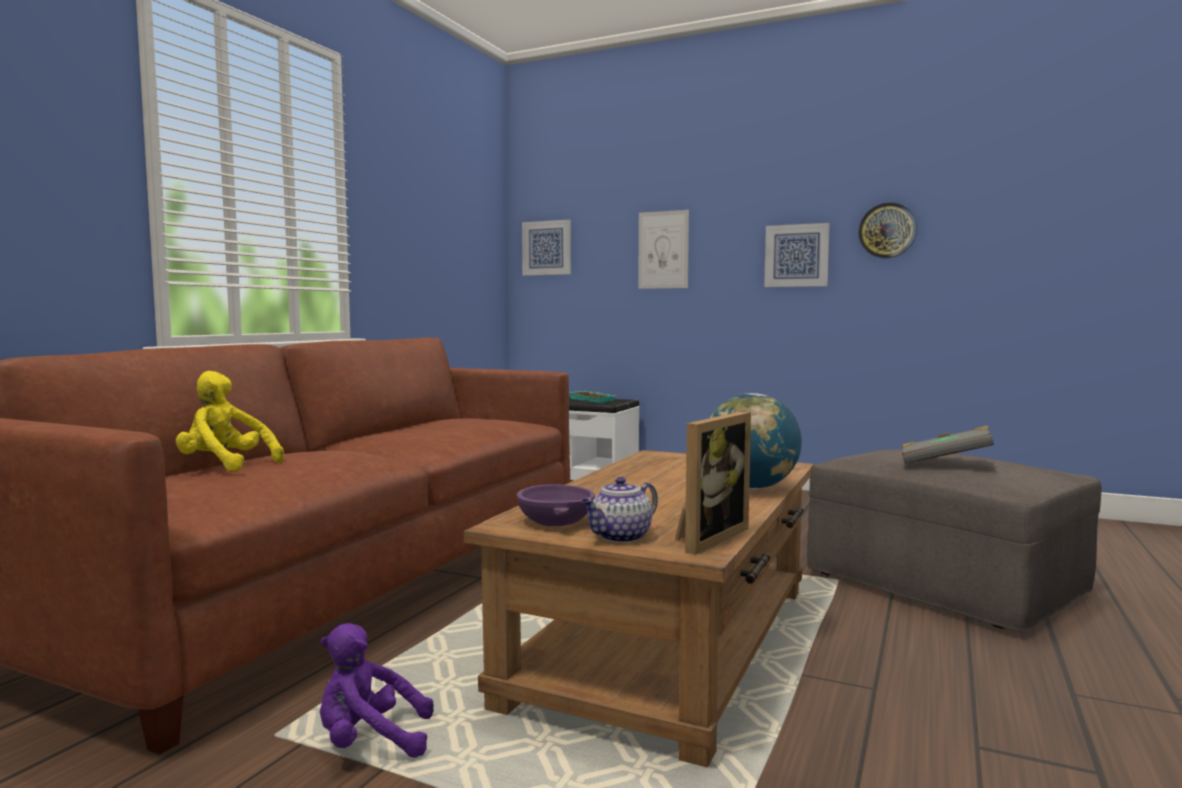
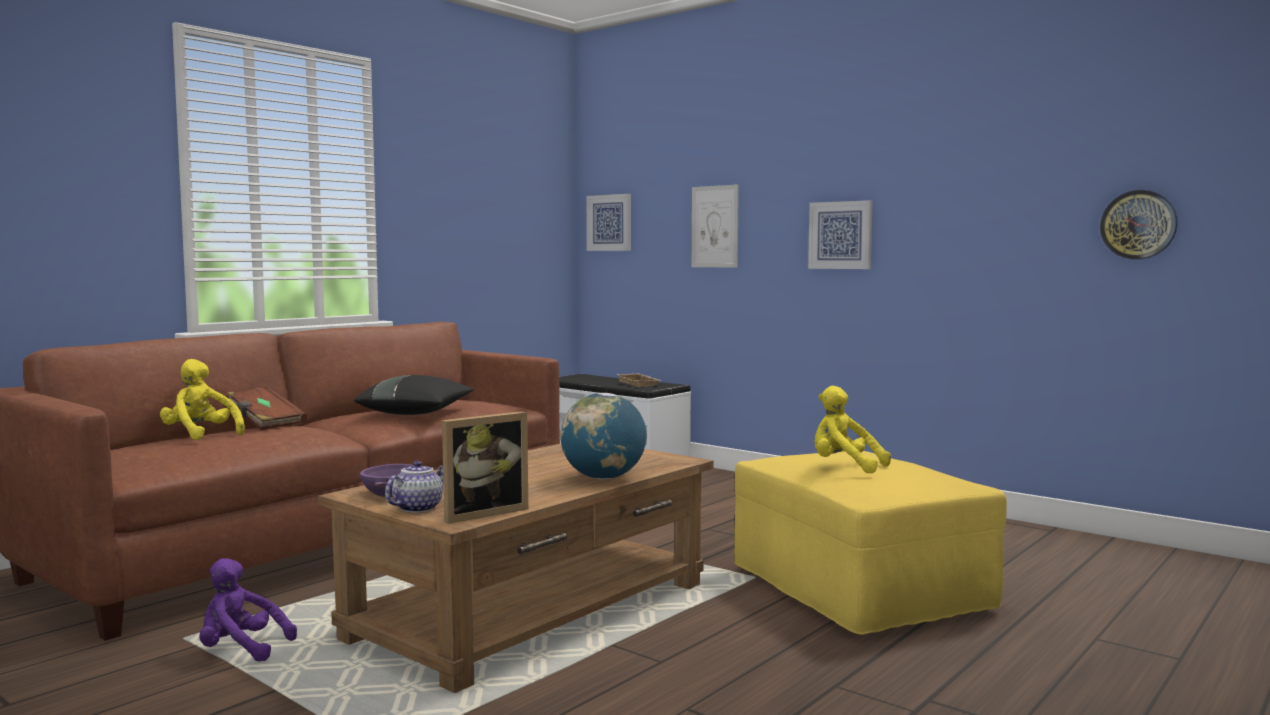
camera: 15 degrees right, 0 degrees up
turquoise tray [569,391,616,403] -> beige tray [617,373,661,387]
teapot [582,477,658,543] -> teapot turned 150 degrees clockwise [385,461,443,513]
grey ottoman [807,449,1101,632] -> yellow ottoman [734,451,1007,635]
wall clock [858,202,917,258] -> wall clock moved to [1100,190,1178,260]
grey book [902,426,994,464] -> yellow plush toy [815,386,891,474]
none -> brown book [228,386,307,430]
none -> black pillow [354,375,474,415]

